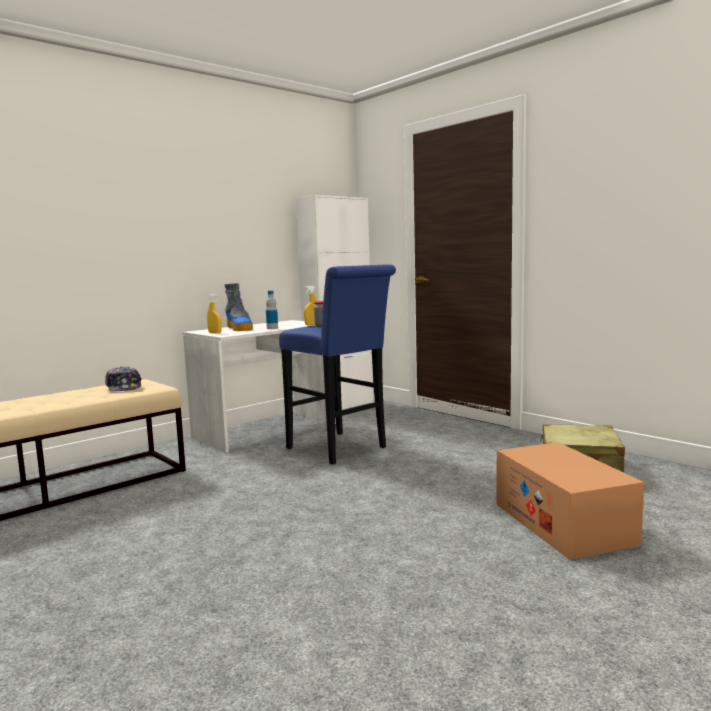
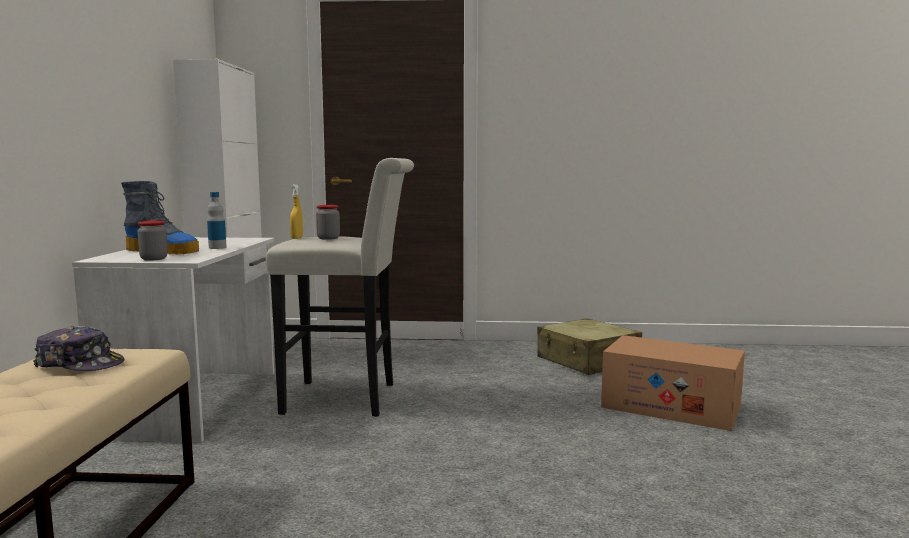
camera: 45 degrees left, 0 degrees up
yellow spray bottle [207,294,221,333] -> jar [138,221,168,261]
blue stool [279,264,396,464] -> white stool [266,158,414,417]

